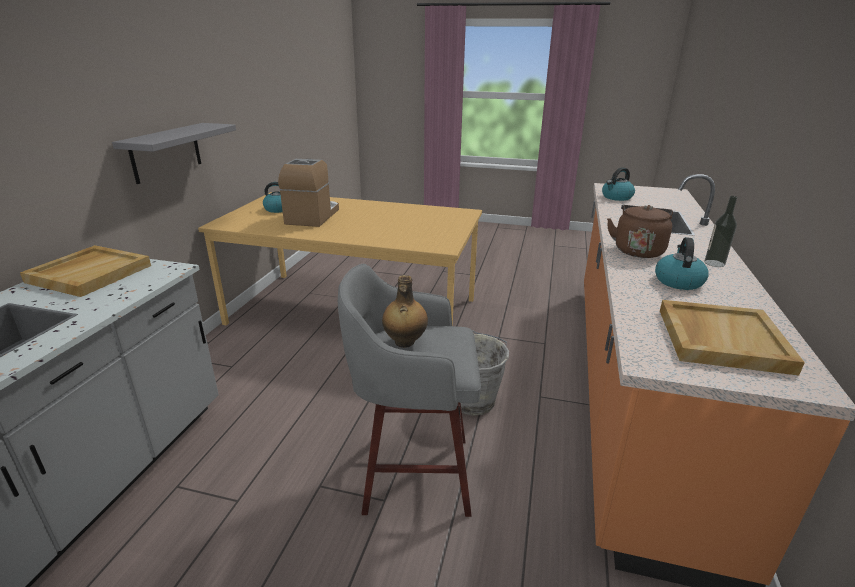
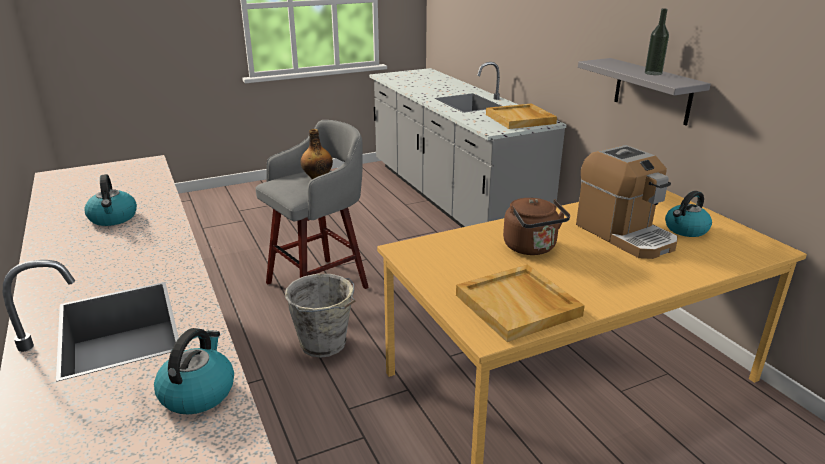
camera: 140 degrees right, 0 degrees up
brown kettle [607,205,673,258] -> brown kettle moved to [503,198,570,255]
beige tray [660,300,805,375] -> beige tray moved to [456,265,585,342]
bottle [704,196,738,267] -> bottle moved to [645,8,669,75]

